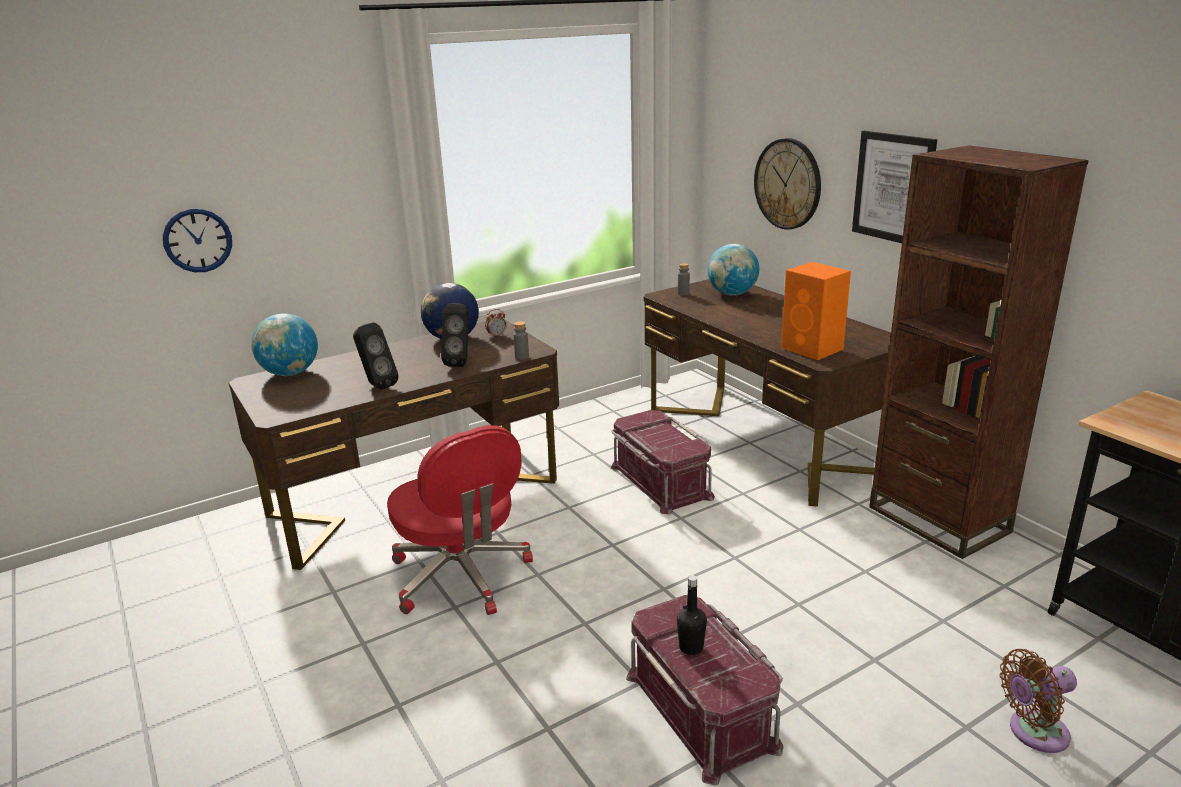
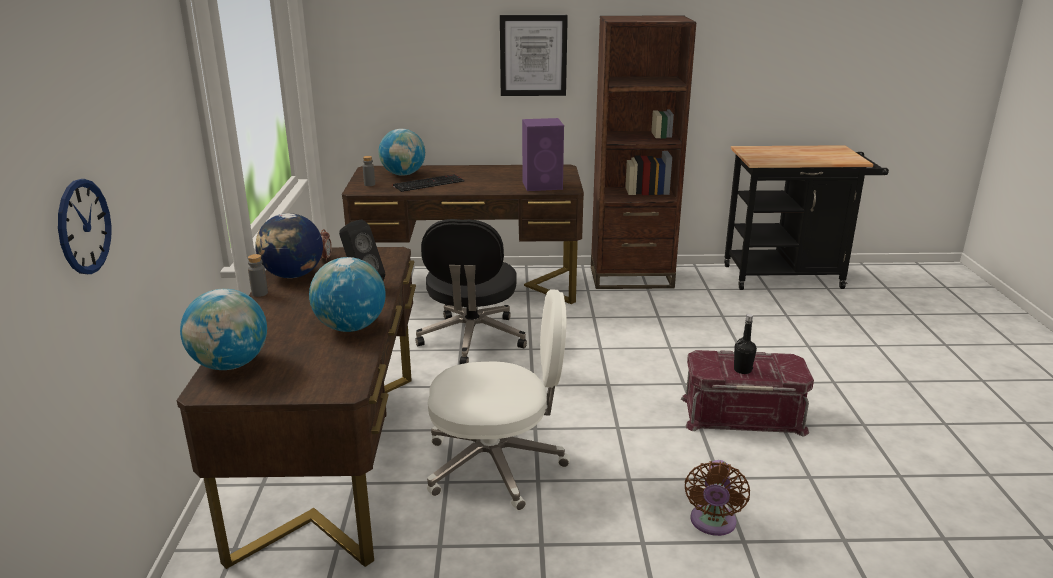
camera: 60 degrees left, 0 degrees up
black speaker [353,322,399,390] -> globe [309,257,386,332]
red office chair [387,425,533,615] -> white office chair [427,289,570,511]
grey bottle [513,321,529,360] -> grey bottle moved to [248,254,268,297]
red storage box [611,410,715,515] -> black office chair [415,219,527,364]
wall clock [754,138,821,230] -> none
orange speaker [781,262,851,360] -> purple speaker [522,118,564,191]
brown fan [999,649,1077,753] -> brown fan moved to [685,460,750,536]
none -> keyboard [393,174,464,192]

